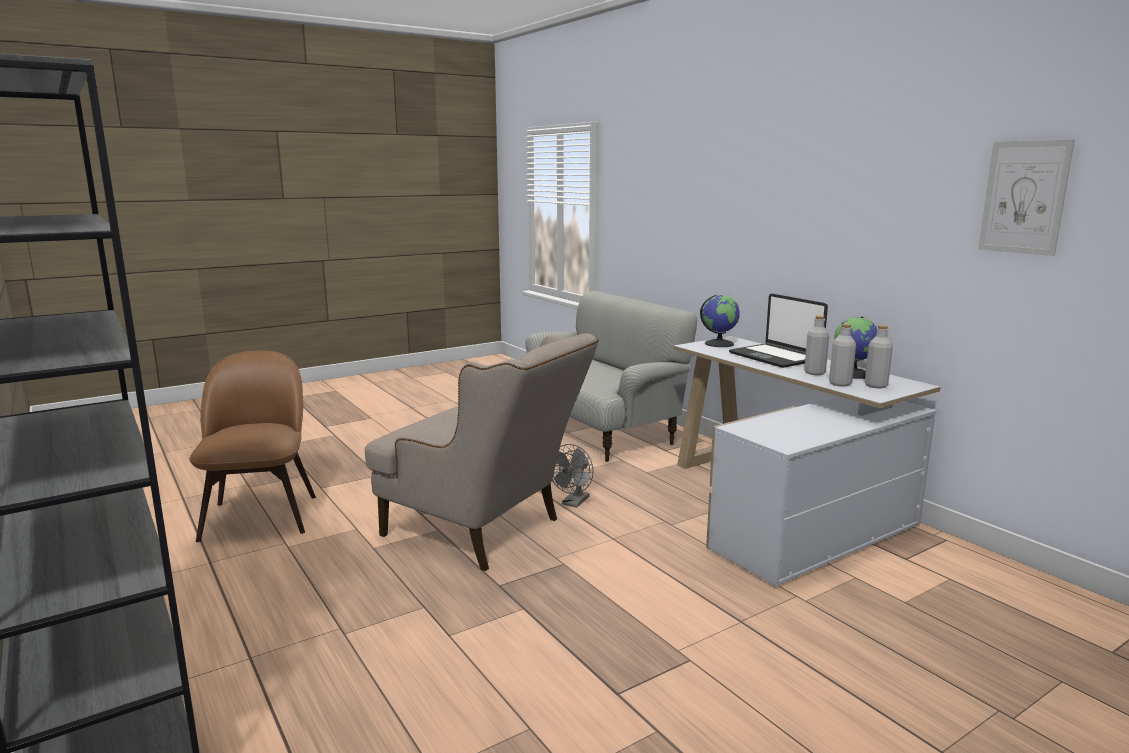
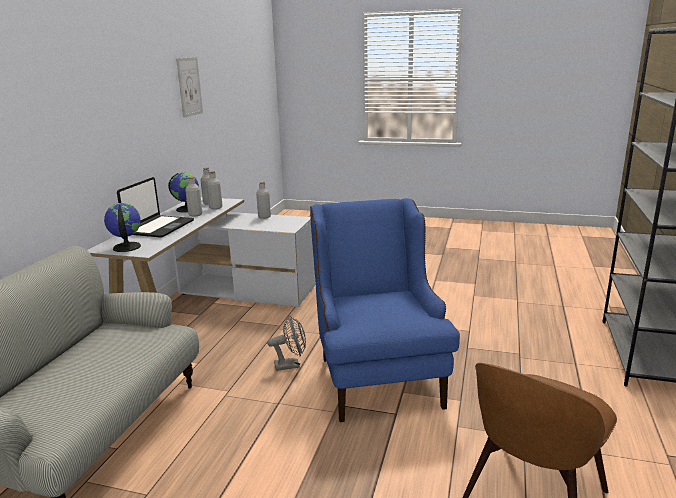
camera: 130 degrees left, 5 degrees up
beige armchair [365,333,599,571] -> blue armchair [310,198,460,422]
none -> grey bottle [256,181,271,219]

